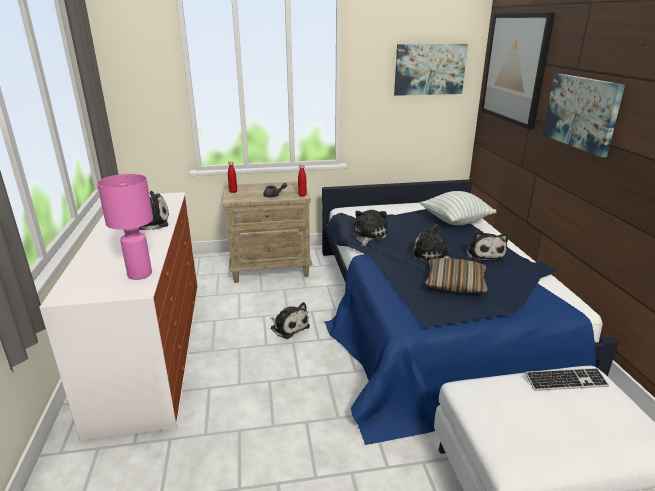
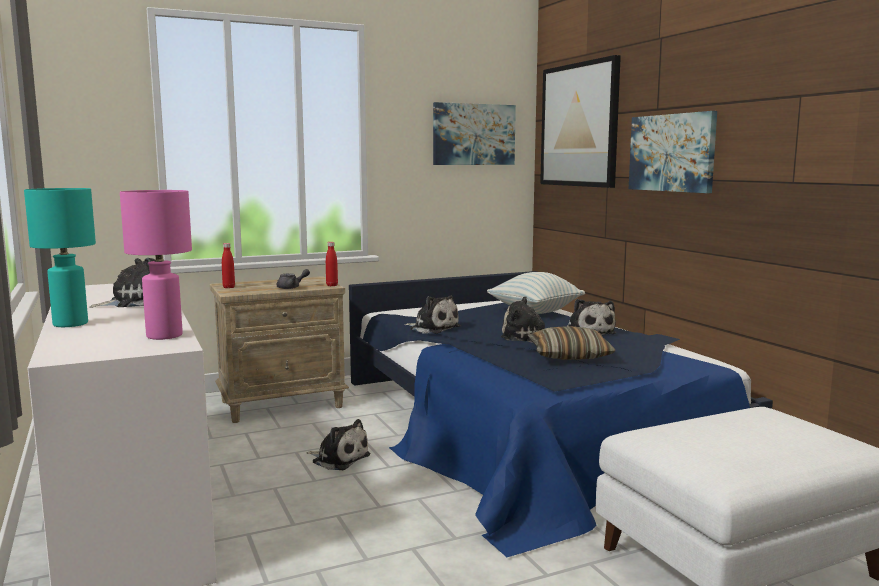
camera: 15 degrees left, 15 degrees down
plush toy [353,210,387,246] -> plush toy turned 120 degrees clockwise [404,295,460,334]
keyboard [525,368,610,391] -> none
none -> turquoise table lamp [24,188,96,327]

